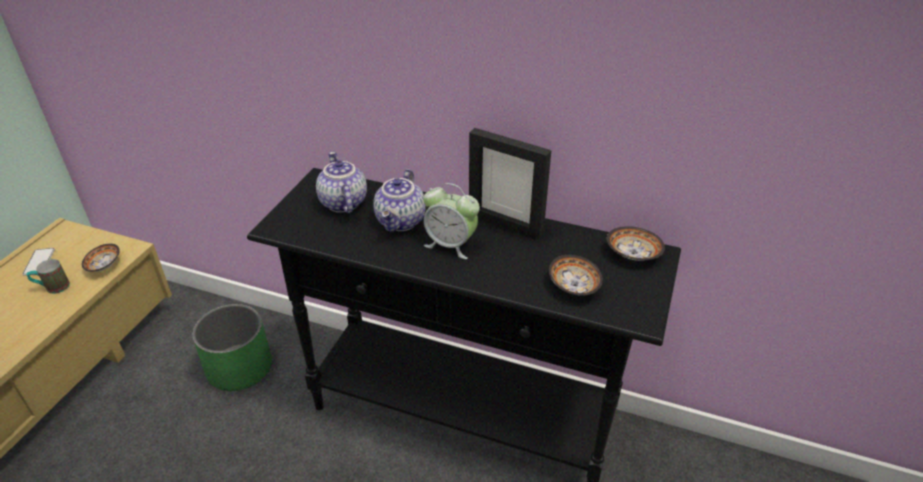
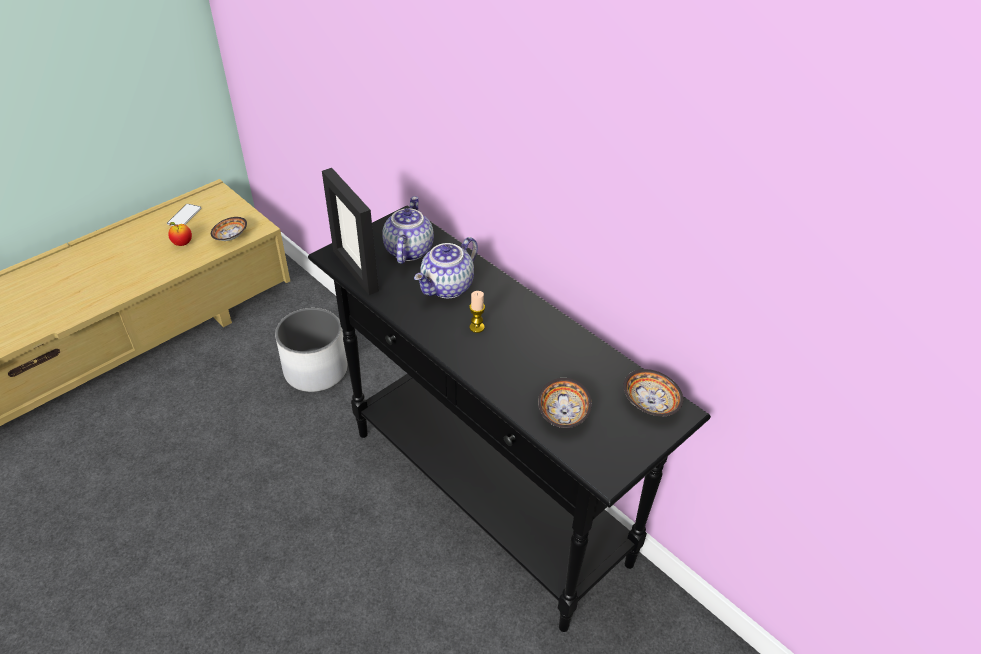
camera: 25 degrees right, 5 degrees up
mug [26,259,70,294] -> apple [168,222,192,246]
green planter [193,304,272,391] -> white planter [275,308,348,392]
alarm clock [423,183,480,259] -> candle [469,291,485,333]
picture frame [469,128,551,240] -> picture frame moved to [322,168,379,295]

